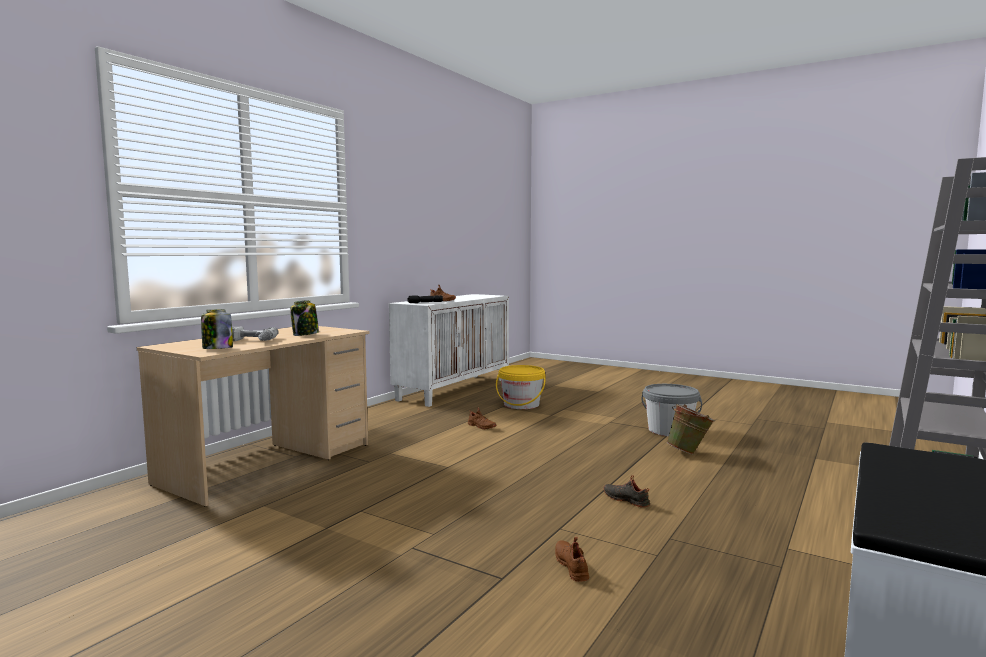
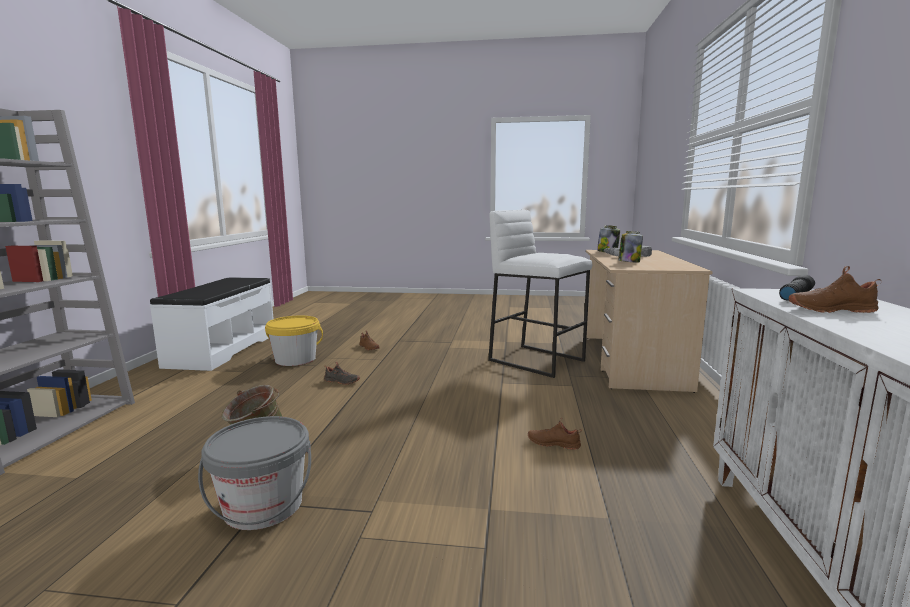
camera: 155 degrees right, 5 degrees up
yellow bucket [496,365,546,409] -> yellow bucket moved to [265,316,323,366]
none -> white stool [488,210,592,378]

